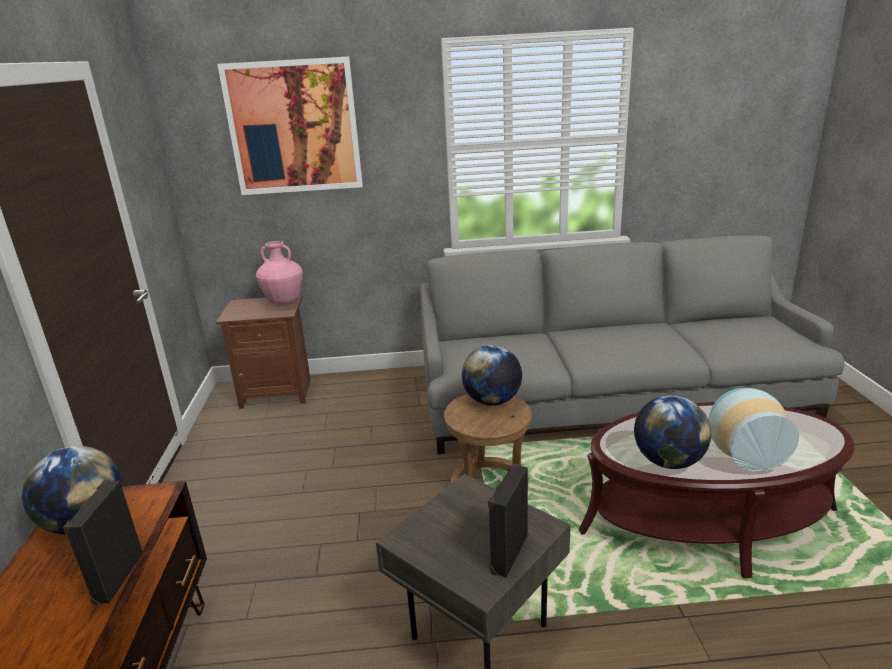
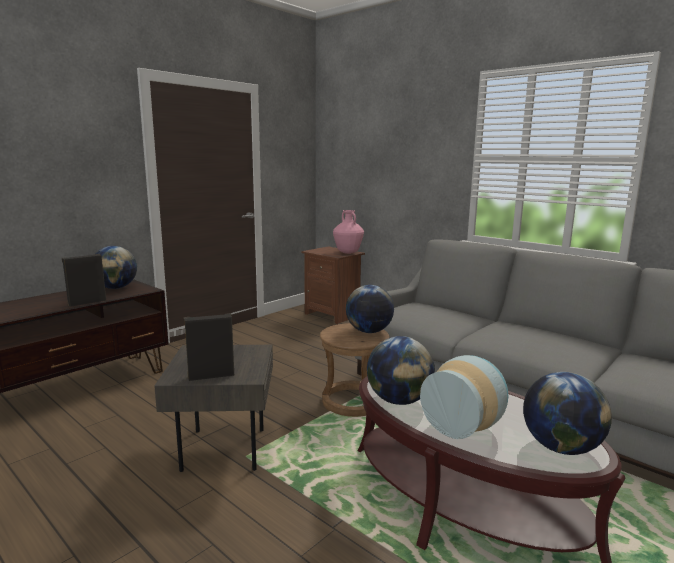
camera: 45 degrees right, 10 degrees down
picture [217,56,363,195] -> none
none -> globe [523,372,612,455]

